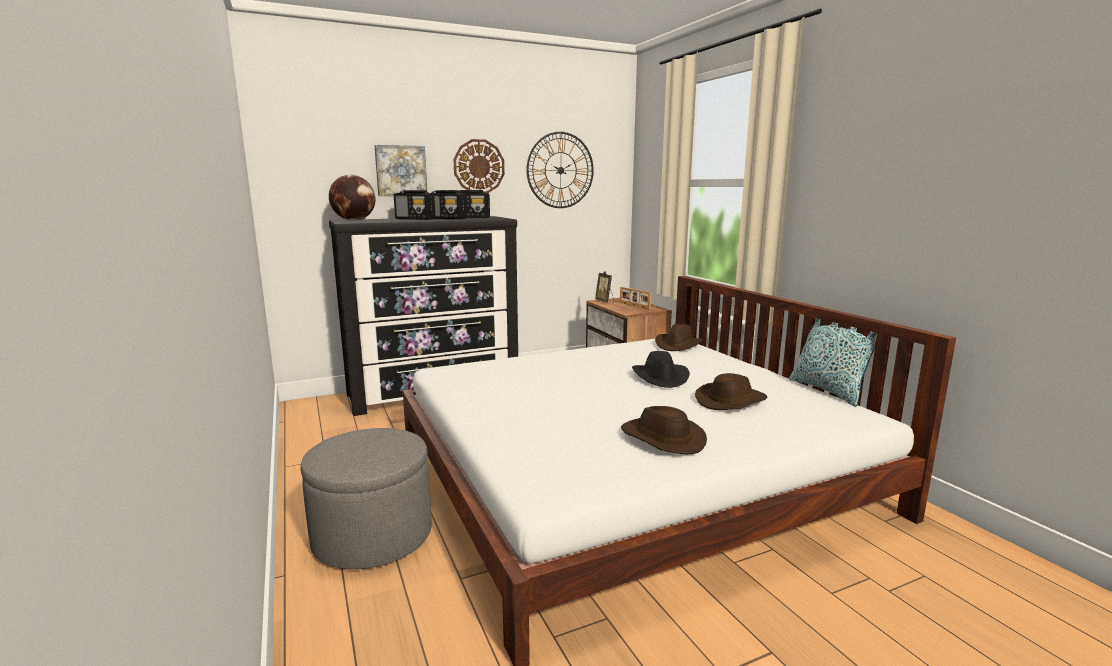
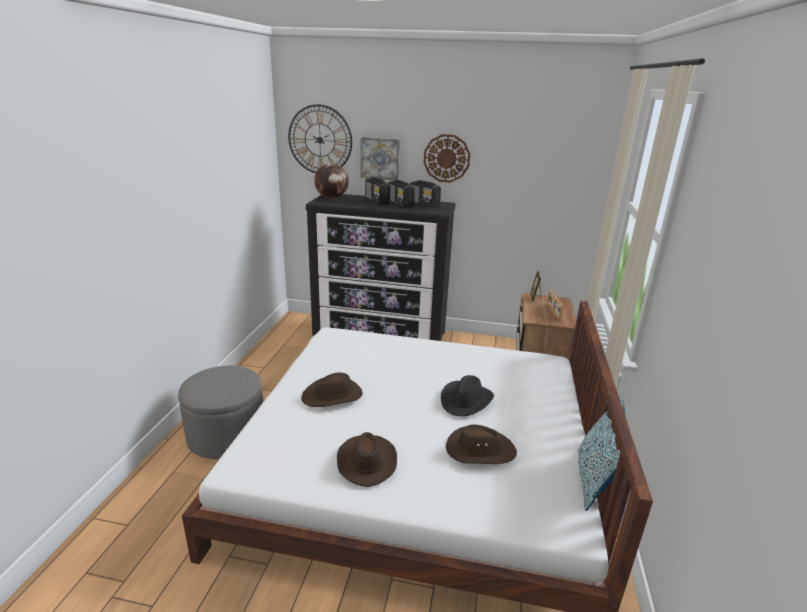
camera: 35 degrees right, 10 degrees up
wall clock [526,132,594,208] -> wall clock moved to [288,104,352,173]
brown hat [655,324,704,351] -> brown hat moved to [301,372,363,407]

